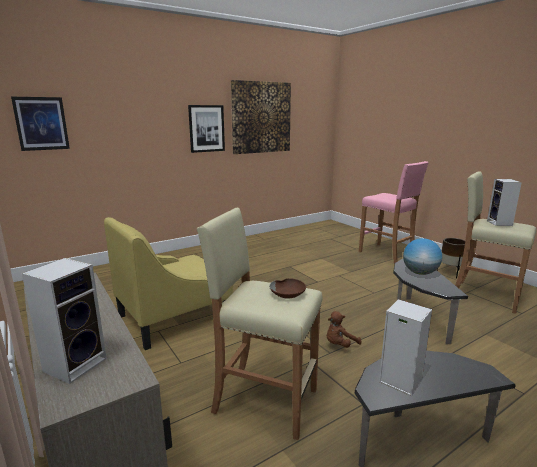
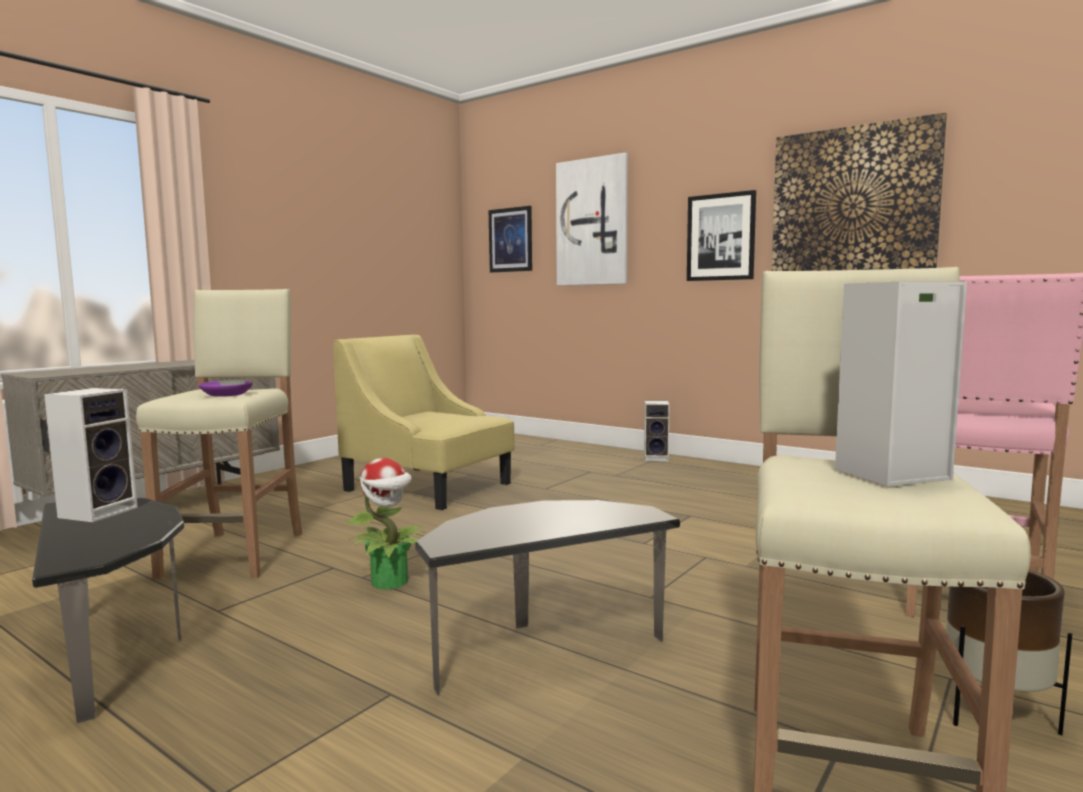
camera: 70 degrees right, 10 degrees down
speaker [22,258,107,384] -> speaker moved to [644,401,670,461]
brown bowl [269,278,306,298] -> purple bowl [198,380,253,397]
brown plush toy [327,311,361,348] -> potted plant [346,458,426,589]
globe [403,238,442,275] -> none
none -> picture [556,153,628,286]

